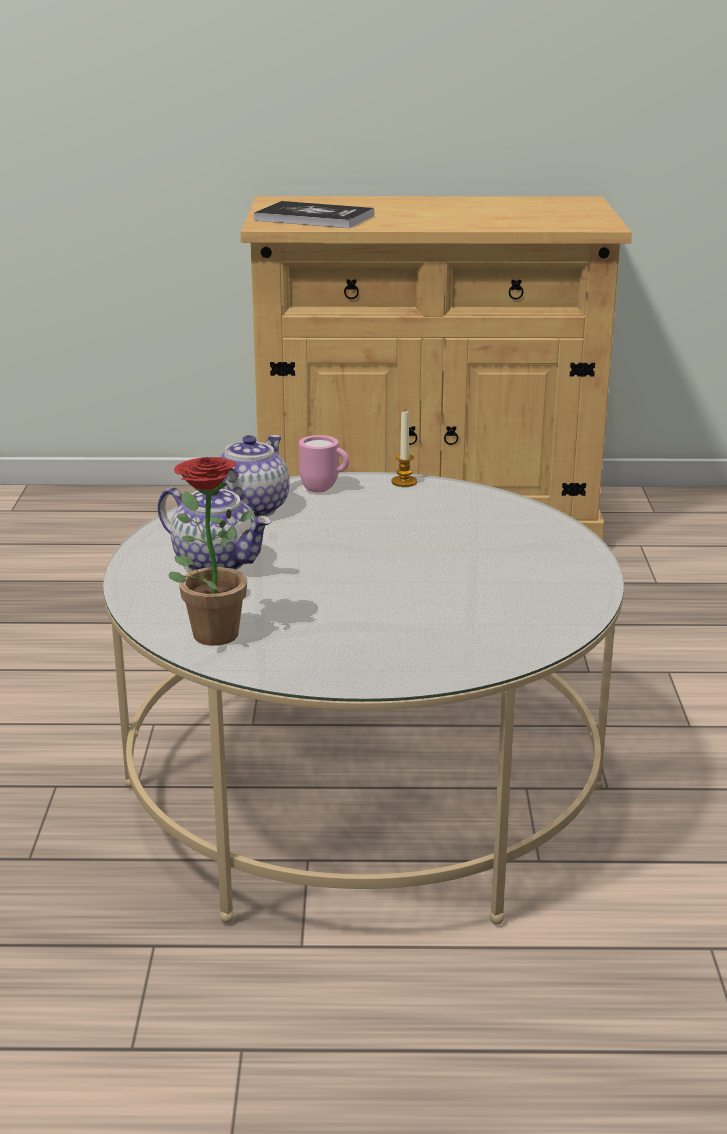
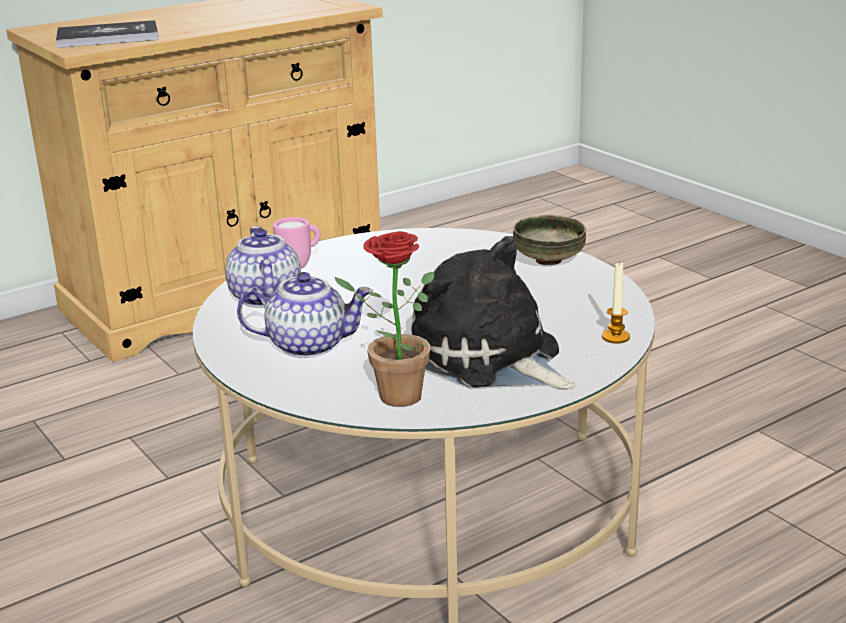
camera: 35 degrees left, 0 degrees up
candle [391,411,417,487] -> candle moved to [602,261,630,343]
none -> plush toy [411,236,575,389]
none -> bowl [513,214,586,265]

